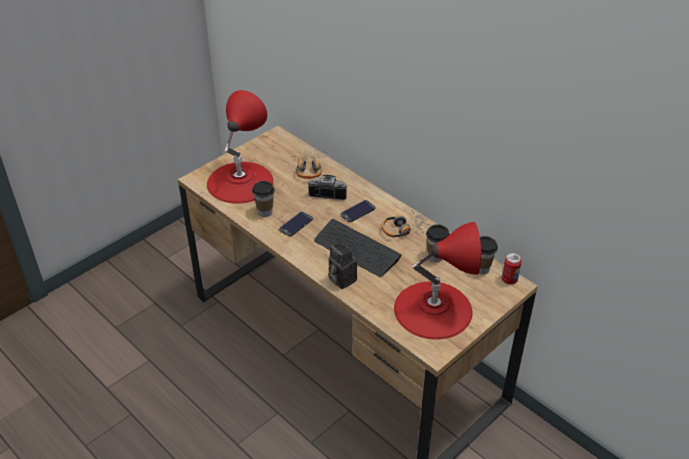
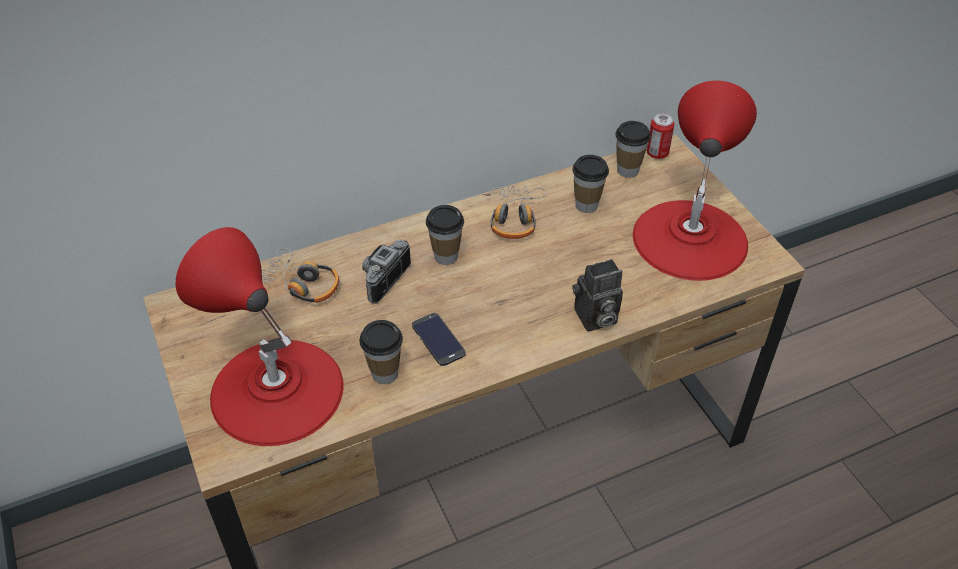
camera: 70 degrees left, 5 degrees up
keyboard [314,219,401,277] -> none
phone [340,200,376,222] -> cup [426,205,464,265]

